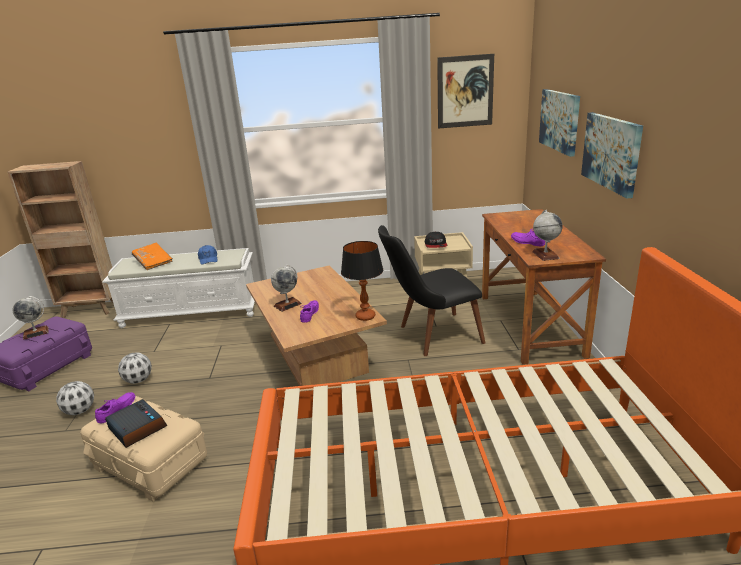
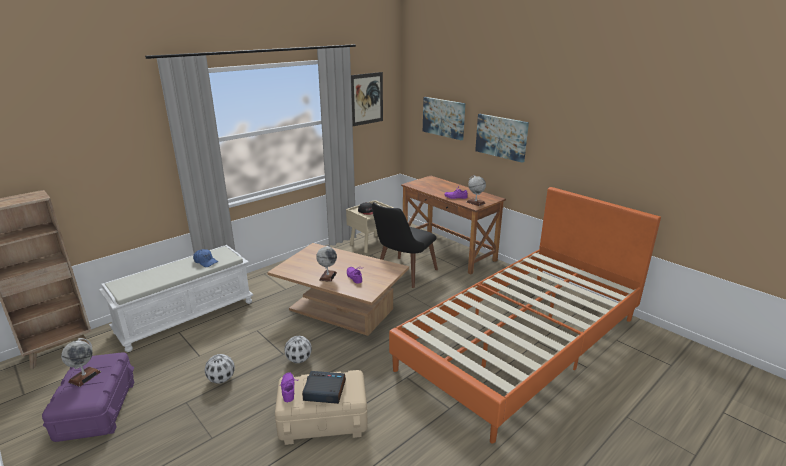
camera: 40 degrees left, 0 degrees up
football [56,381,94,415] -> football moved to [284,336,312,363]
orange book [132,242,173,270] -> none
table lamp [341,241,383,321] -> none

